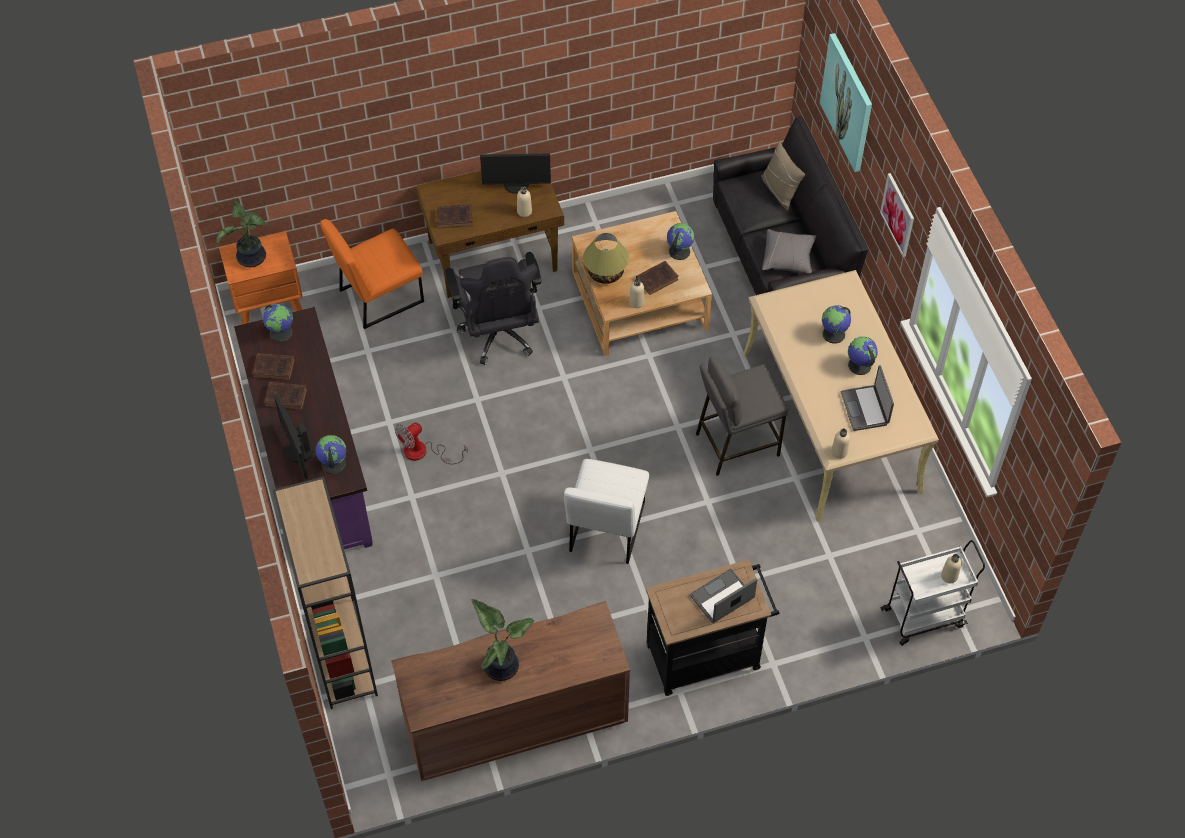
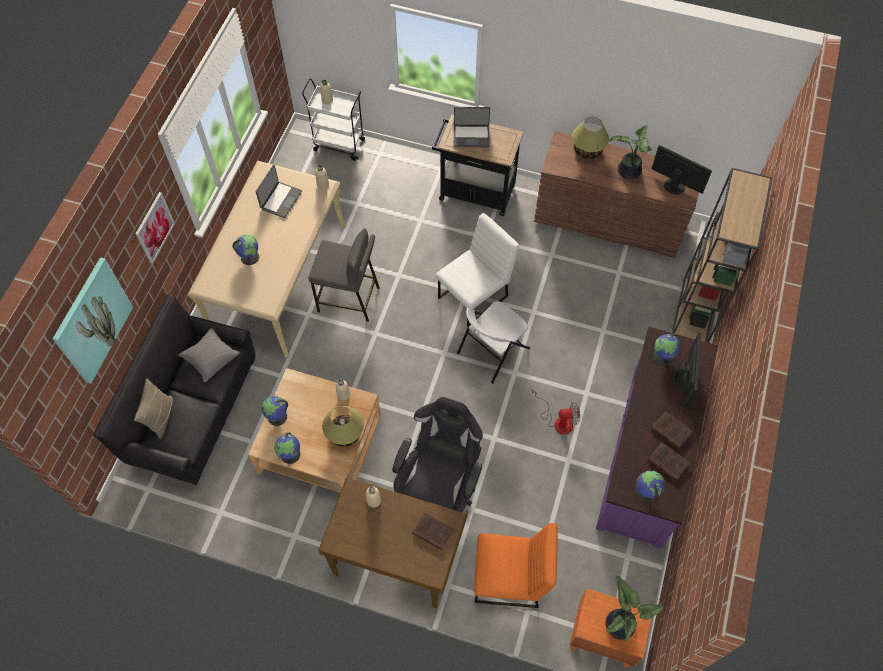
camera: 145 degrees left, 5 degrees up
monitor [480,153,551,194] -> monitor moved to [652,145,712,195]
brown book [636,261,679,295] -> none
globe [848,336,878,375] -> globe moved to [274,432,300,464]
none -> white chair [457,301,530,384]
none -> table lamp [572,117,609,159]

